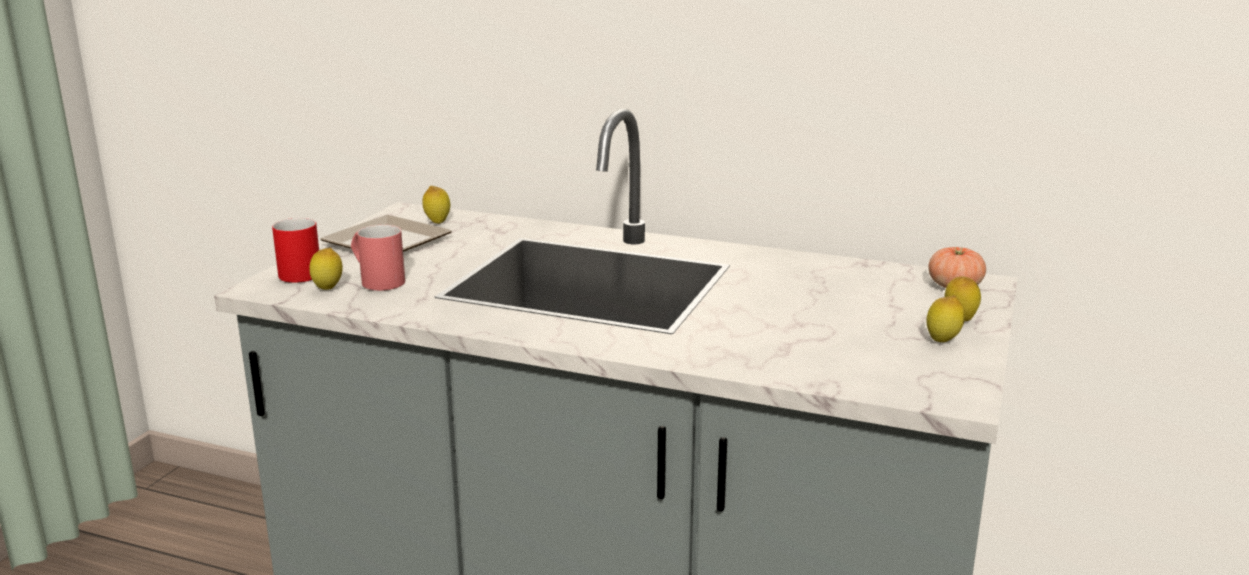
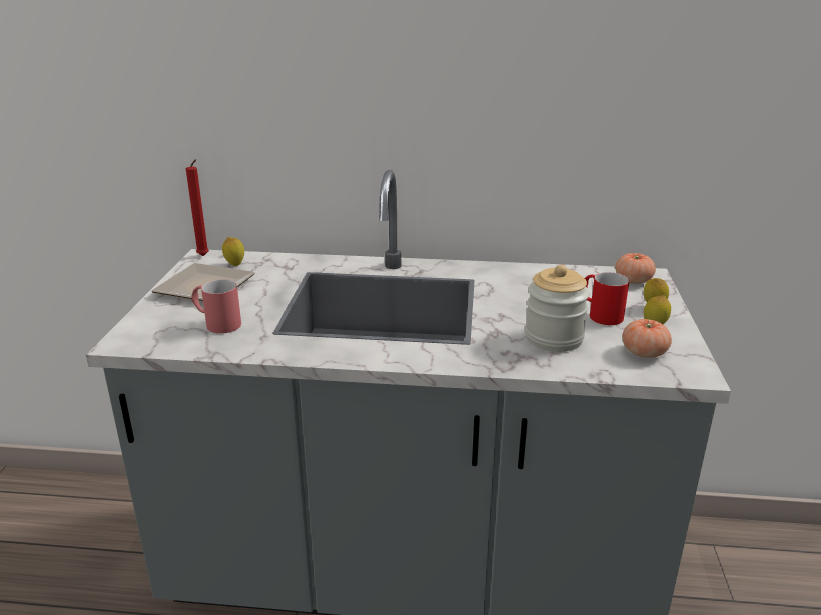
camera: 15 degrees left, 5 degrees up
red mug [272,218,319,283] -> red mug moved to [585,272,629,325]
lemon [309,248,343,290] -> none
none -> red candle [186,159,209,256]
none -> jar [525,265,590,352]
none -> tomato [623,319,672,358]

